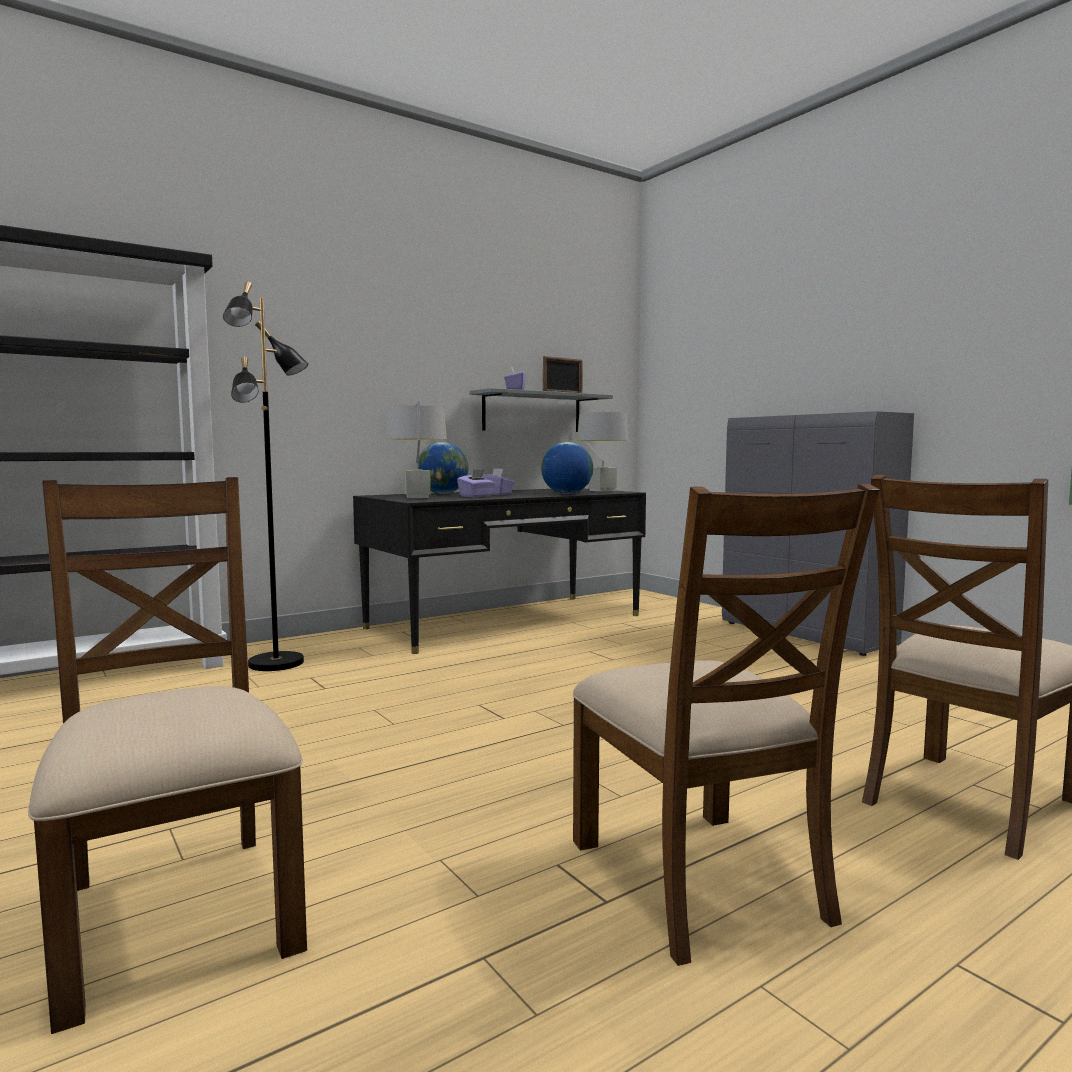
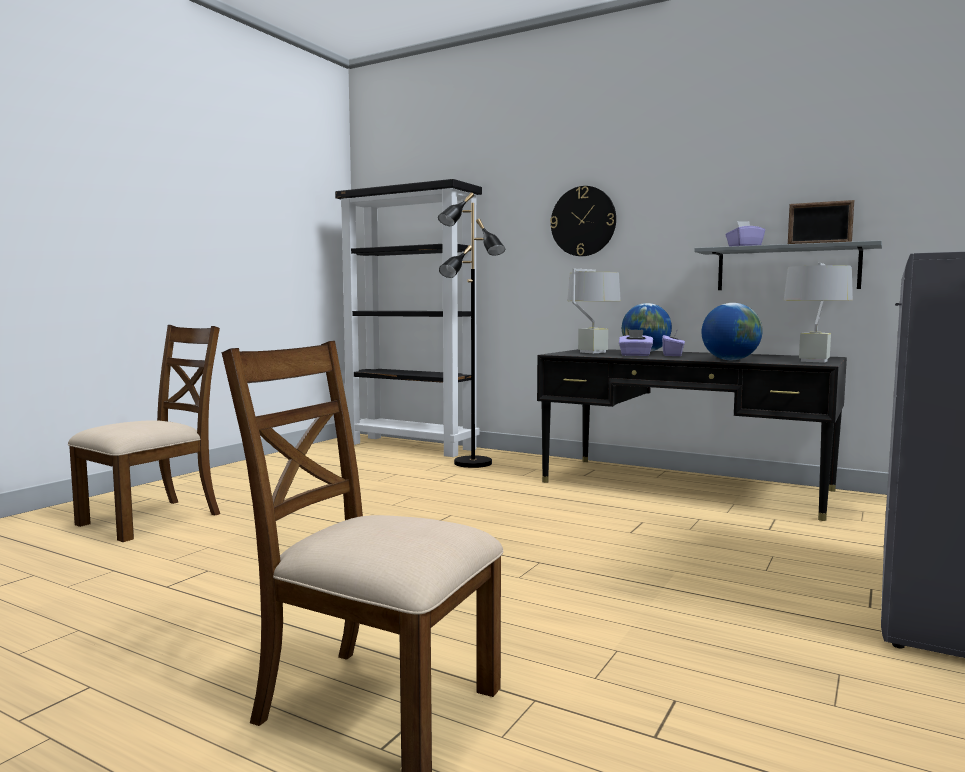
camera: 65 degrees right, 0 degrees up
brown chair [573,484,880,966] -> none
none -> wall clock [550,186,616,256]

